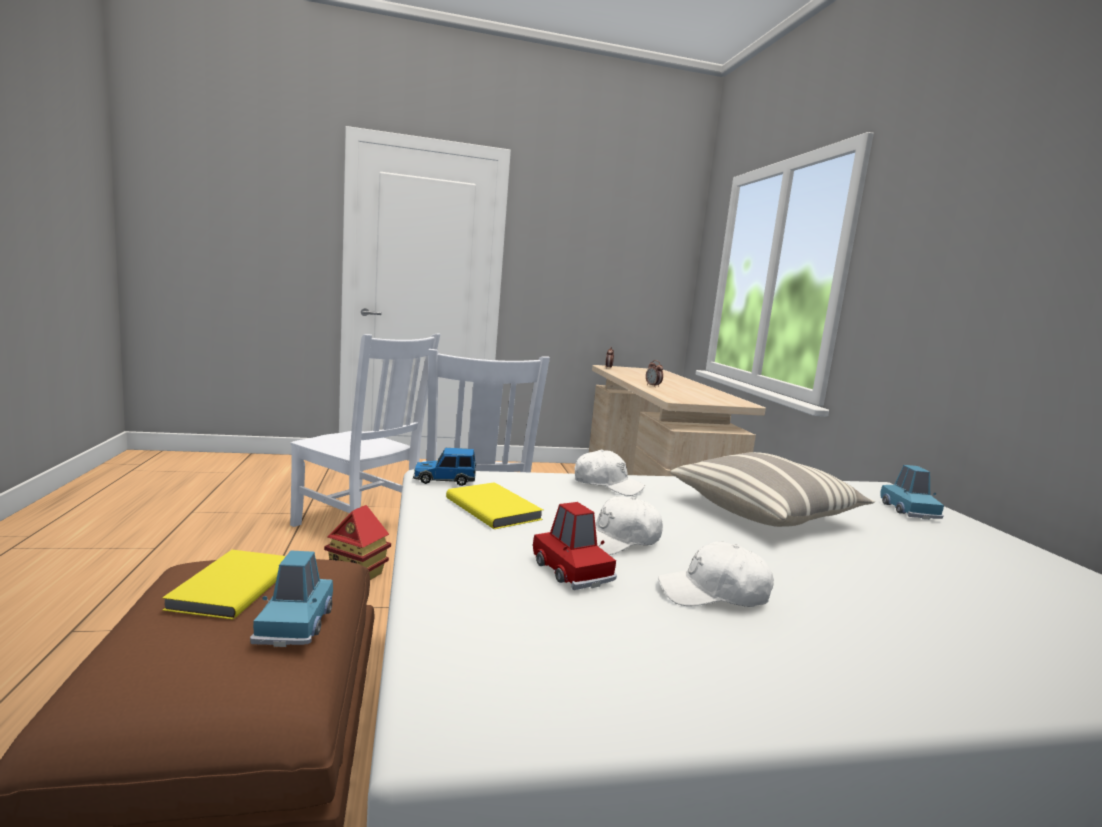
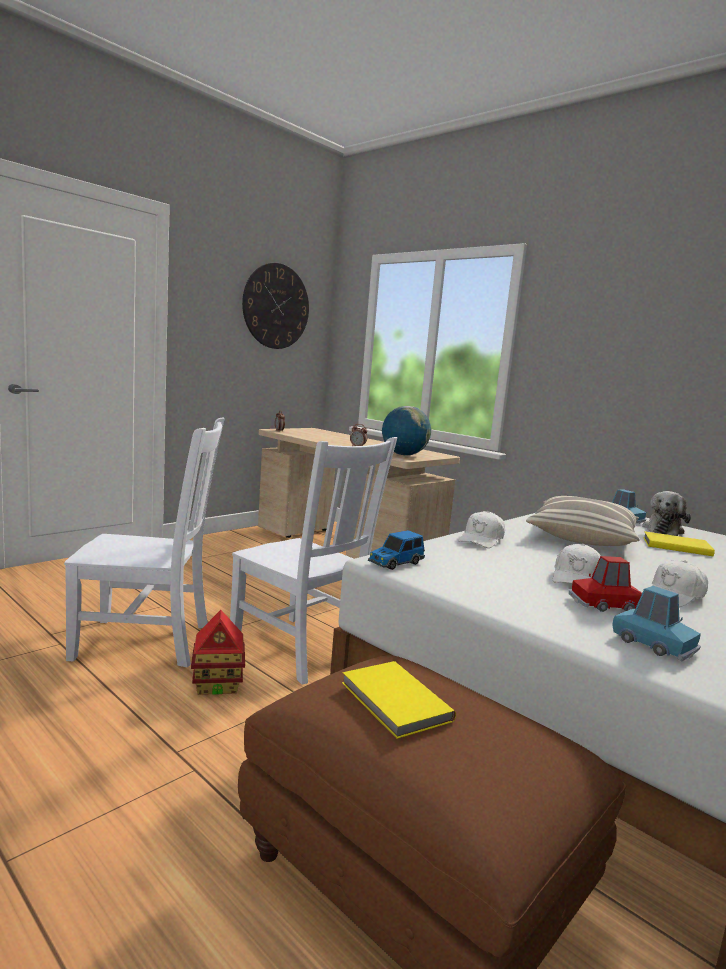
camera: 35 degrees left, 0 degrees up
blue toy car [250,551,333,647] -> blue toy car moved to [612,586,701,661]
yellow book [446,482,543,529] -> yellow book moved to [643,531,715,556]
red toy car [533,502,617,590] -> red toy car turned 150 degrees clockwise [569,556,642,612]
white cap [575,449,645,496] -> white cap turned 135 degrees clockwise [459,511,505,548]
none -> wall clock [242,263,309,349]
none -> globe [382,406,431,456]
none -> plush toy [642,491,691,536]

